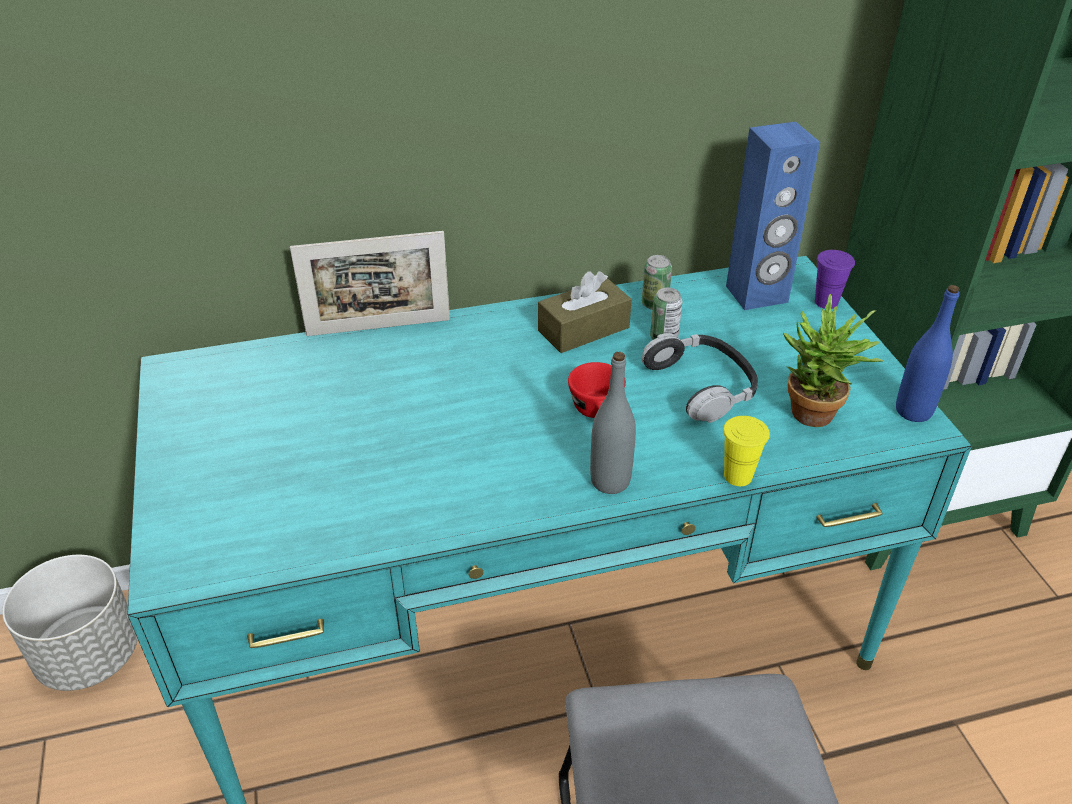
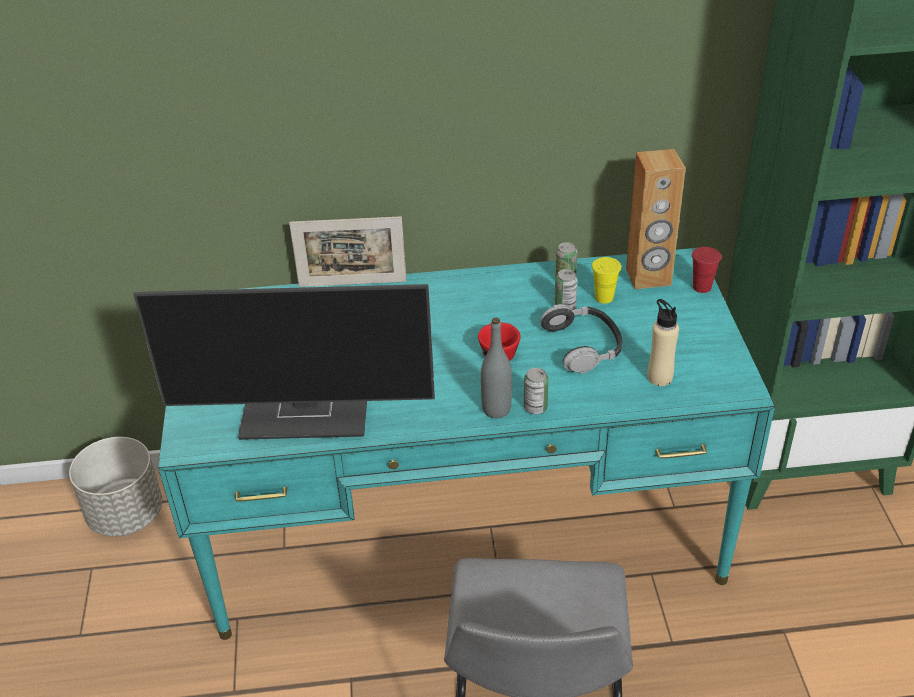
camera: 10 degrees right, 0 degrees up
brown tissue box [538,271,632,353] -> none
yellow cup [723,416,770,486] -> yellow cup moved to [592,257,621,304]
blue speaker [726,121,820,310] -> brown speaker [626,149,686,289]
potted plant [782,294,883,427] -> beige bottle [647,299,679,386]
purple cup [815,250,855,309] -> red cup [692,247,721,293]
blue bottle [896,285,960,422] -> none
none -> monitor [133,284,435,440]
none -> can [524,368,549,414]

